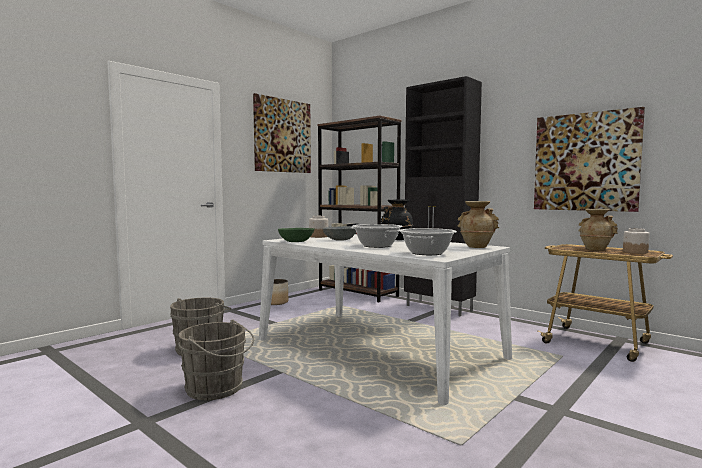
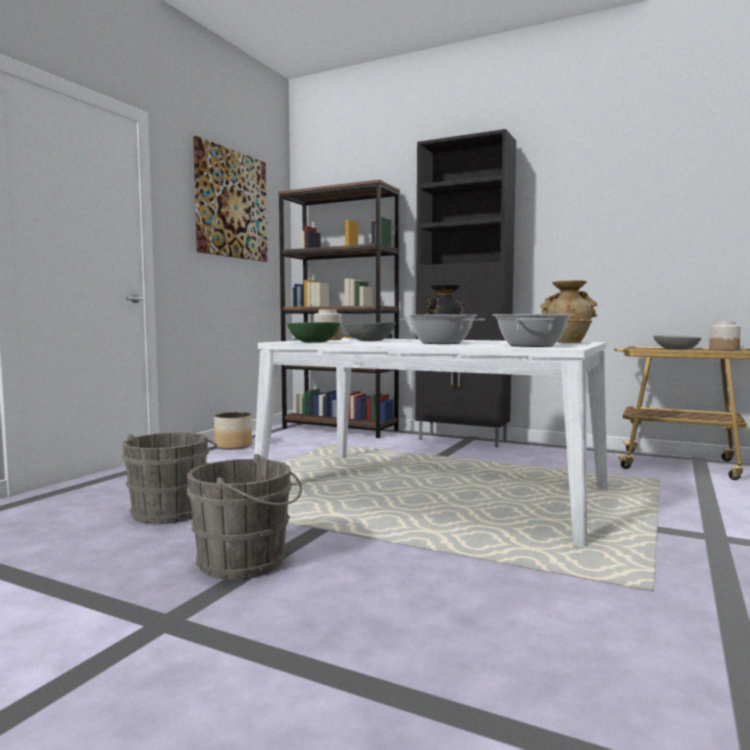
camera: 15 degrees left, 0 degrees up
picture [534,107,645,212] -> none
beige vase [578,209,618,251] -> grey bowl [653,336,702,350]

